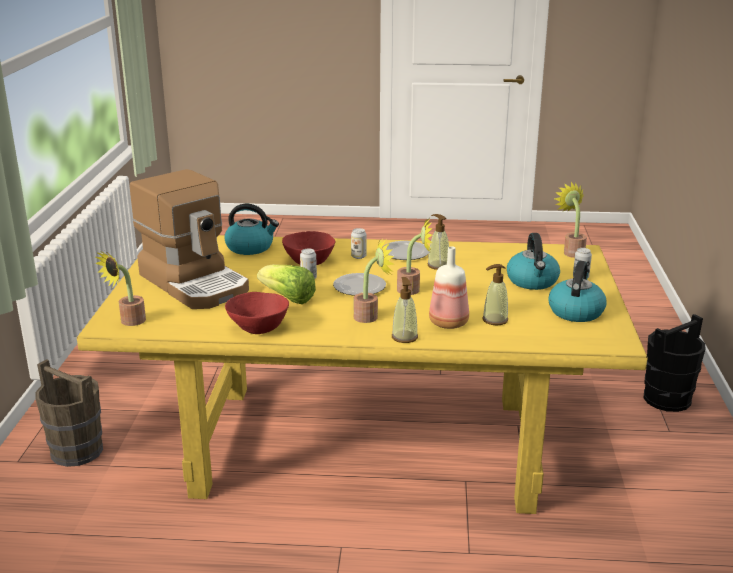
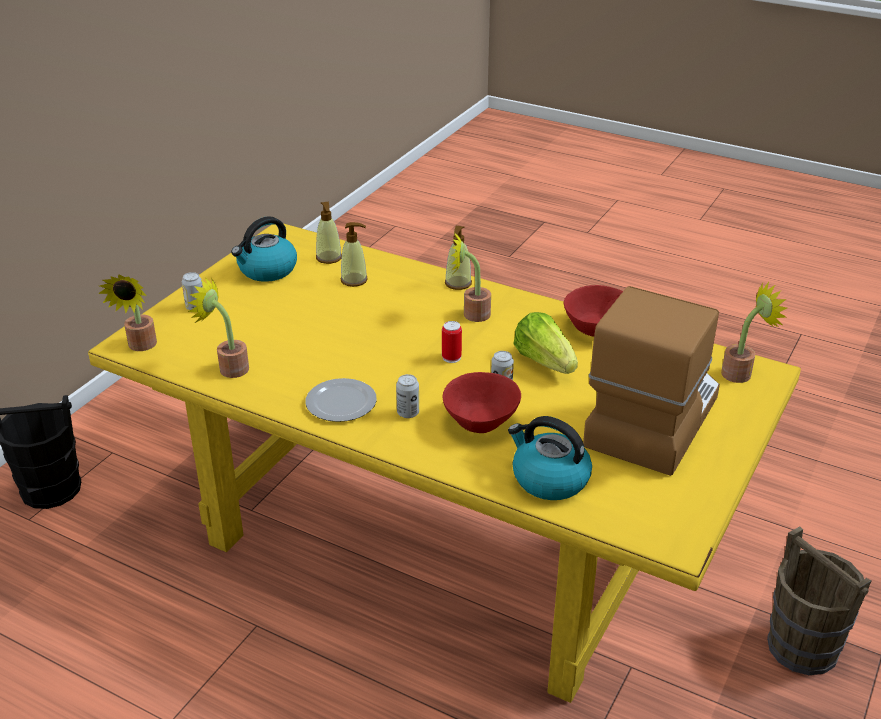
camera: 155 degrees left, 10 degrees up
coffee machine [130,169,249,309] -> coffee machine turned 45 degrees clockwise [583,286,720,476]
plate [333,273,386,296] -> can [442,321,462,363]
potted plant [397,218,433,295] -> potted plant moved to [188,278,249,378]
soap dispenser [428,214,449,270] -> soap dispenser moved to [316,202,342,264]
bottle [429,246,469,329] -> none
kettle [507,233,560,290] -> none

